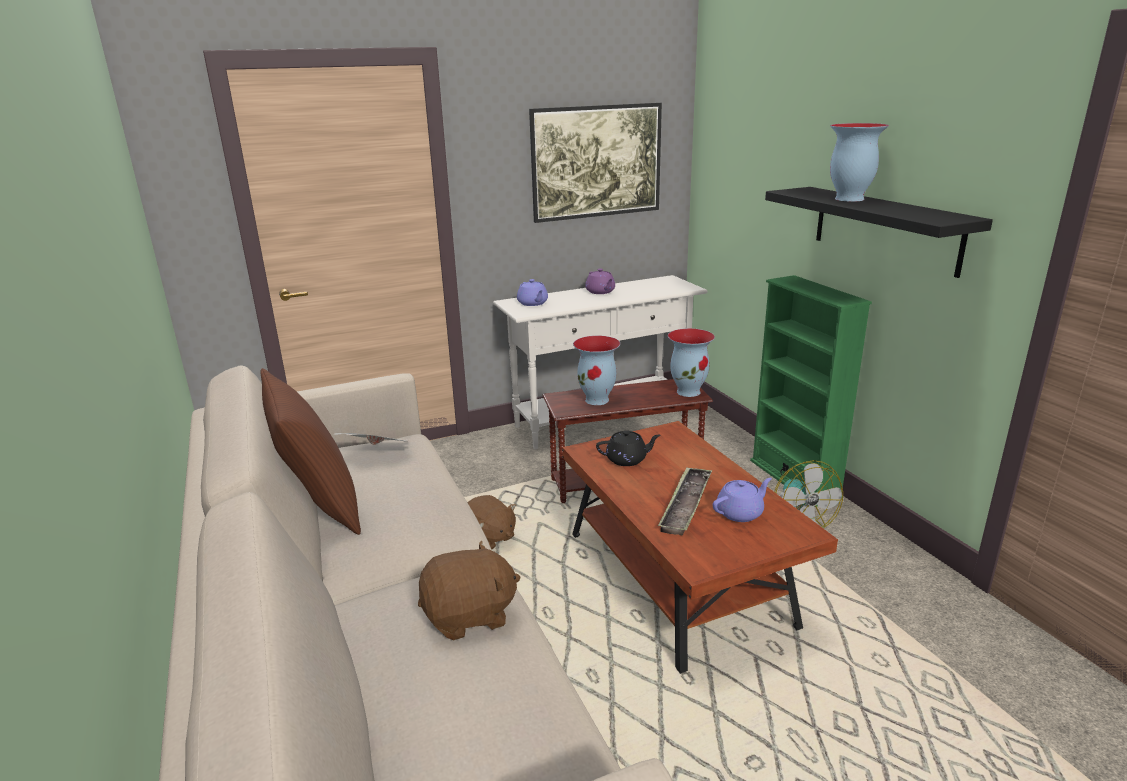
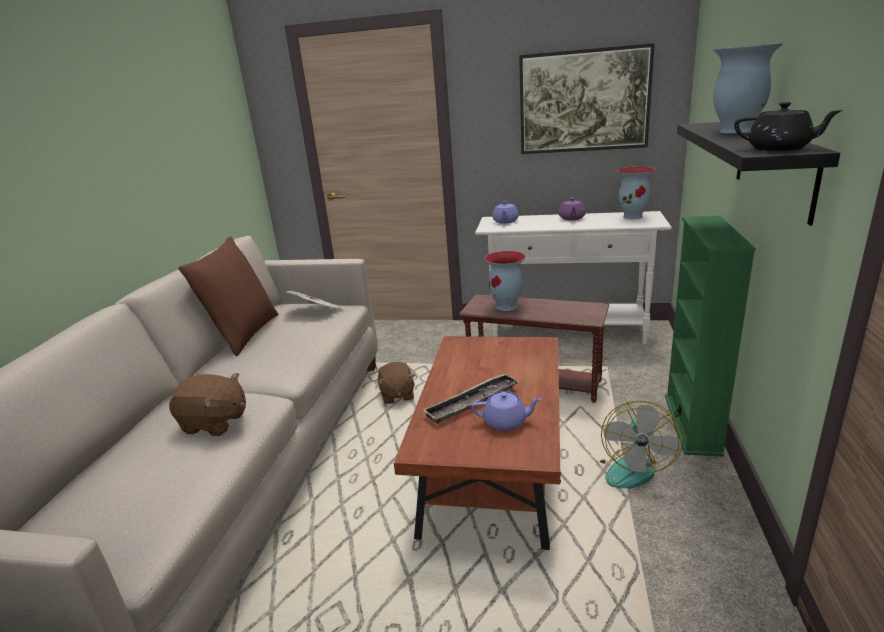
camera: 35 degrees right, 0 degrees up
black teapot [596,430,661,466] -> black teapot moved to [734,102,843,151]
vase [668,328,715,397] -> vase moved to [617,167,655,220]

